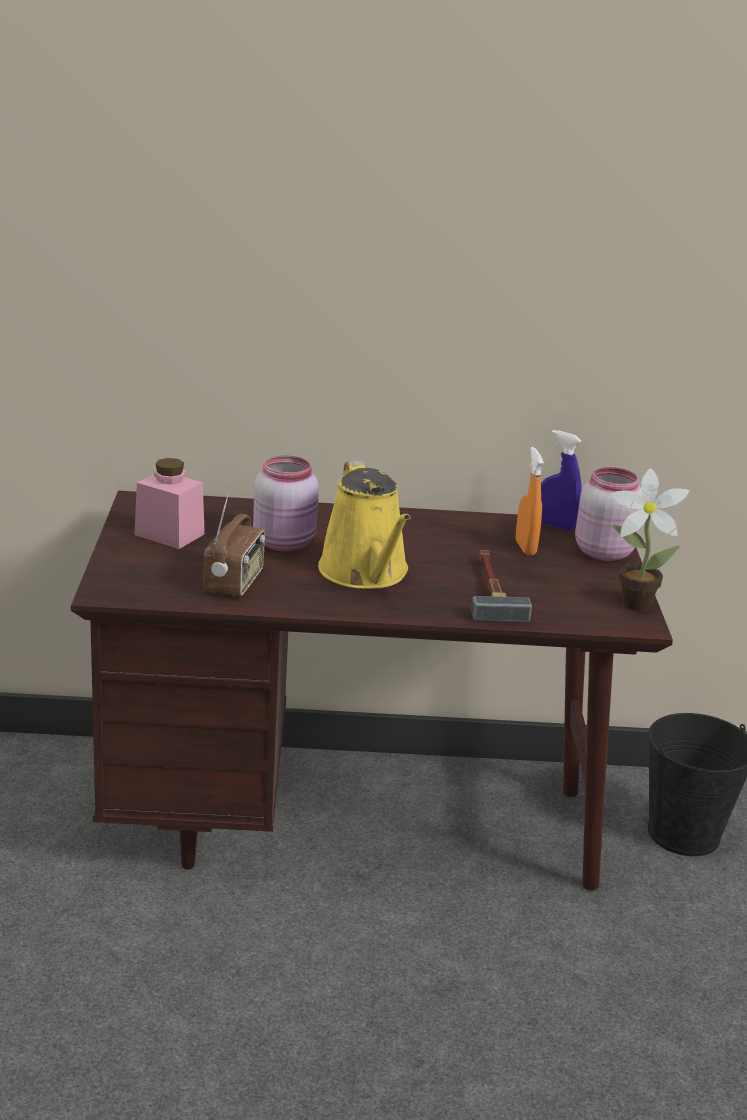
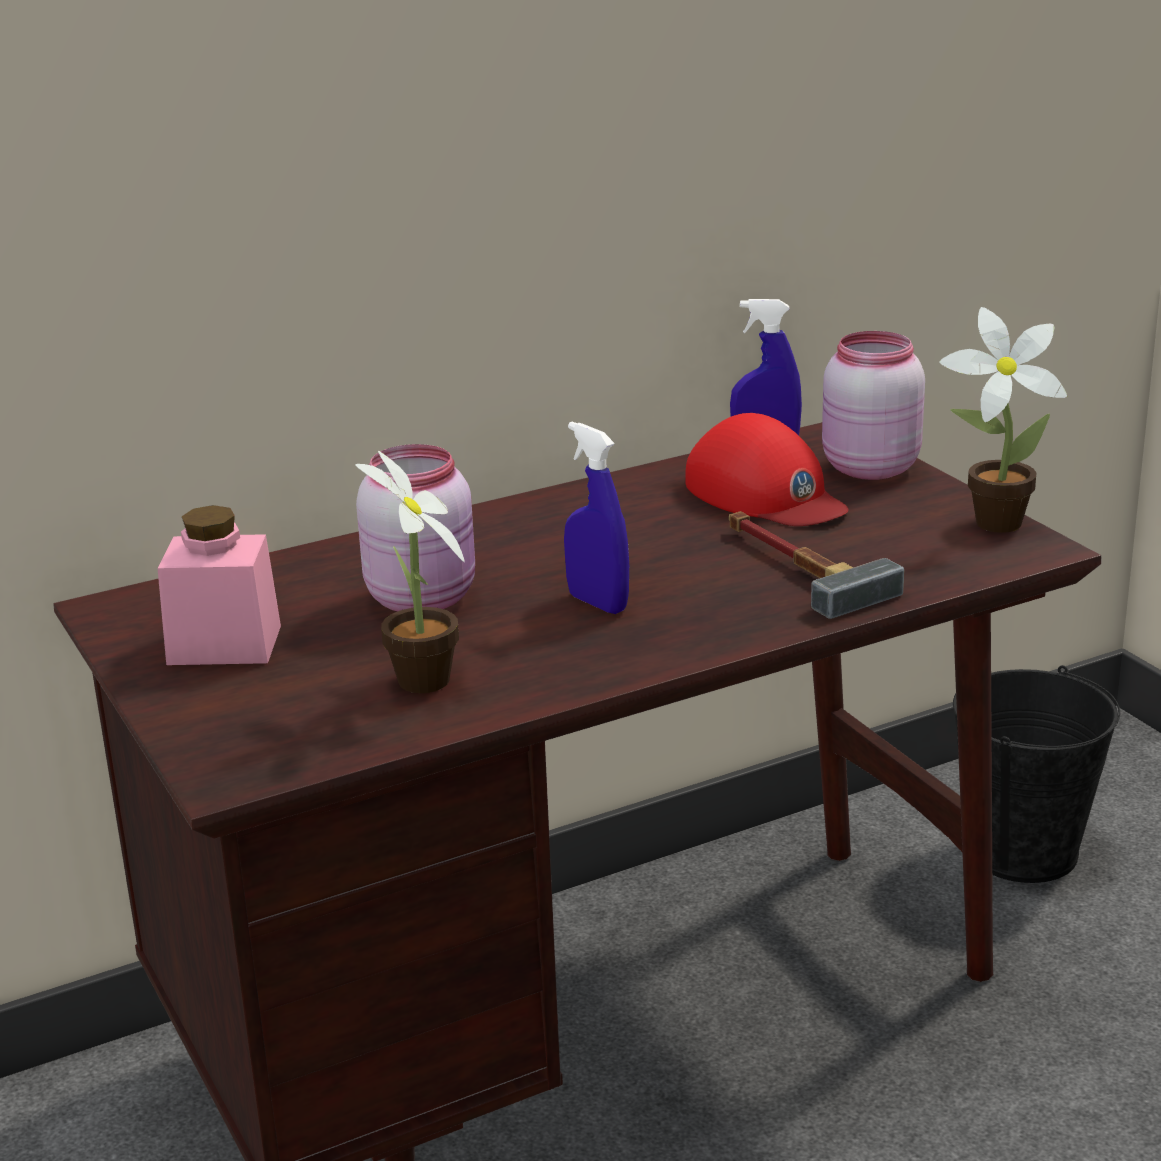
camera: 25 degrees left, 0 degrees up
radio [204,492,265,597] -> potted plant [356,451,465,693]
yellow watering can [318,460,411,589] -> blue spray bottle [564,422,629,614]
orange spray bottle [516,447,544,555] -> red cap [685,413,849,526]

